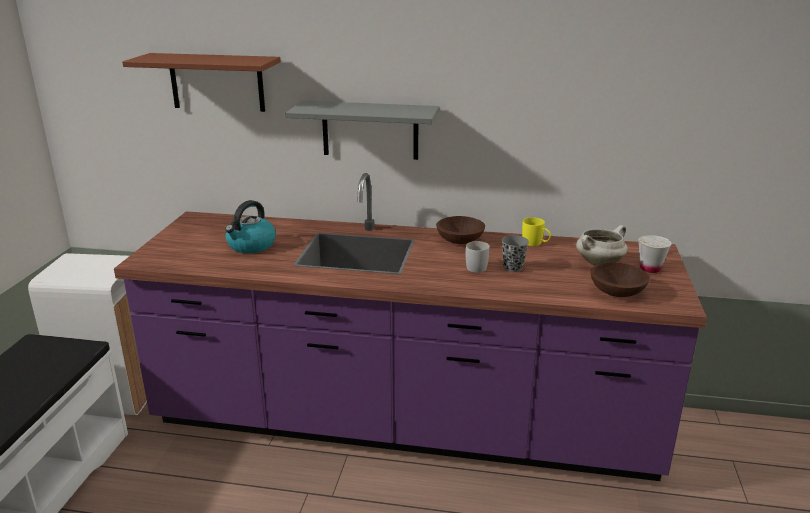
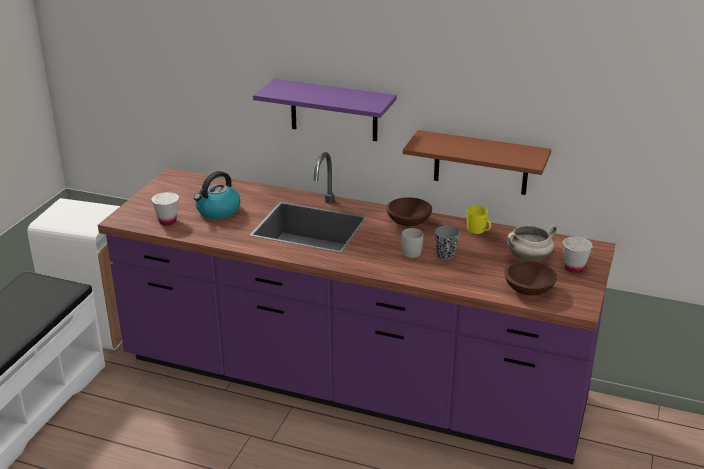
camera: 10 degrees right, 5 degrees up
brown shelf [122,53,281,112] -> brown shelf moved to [403,130,551,195]
grey shelf [285,101,439,160] -> purple shelf [253,79,397,141]
none -> white cup [151,192,179,225]

